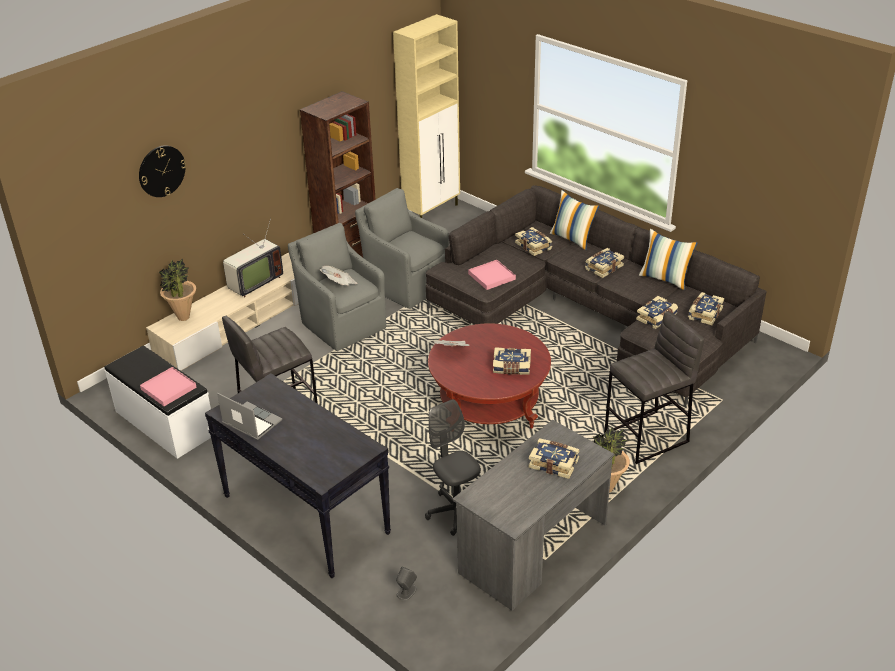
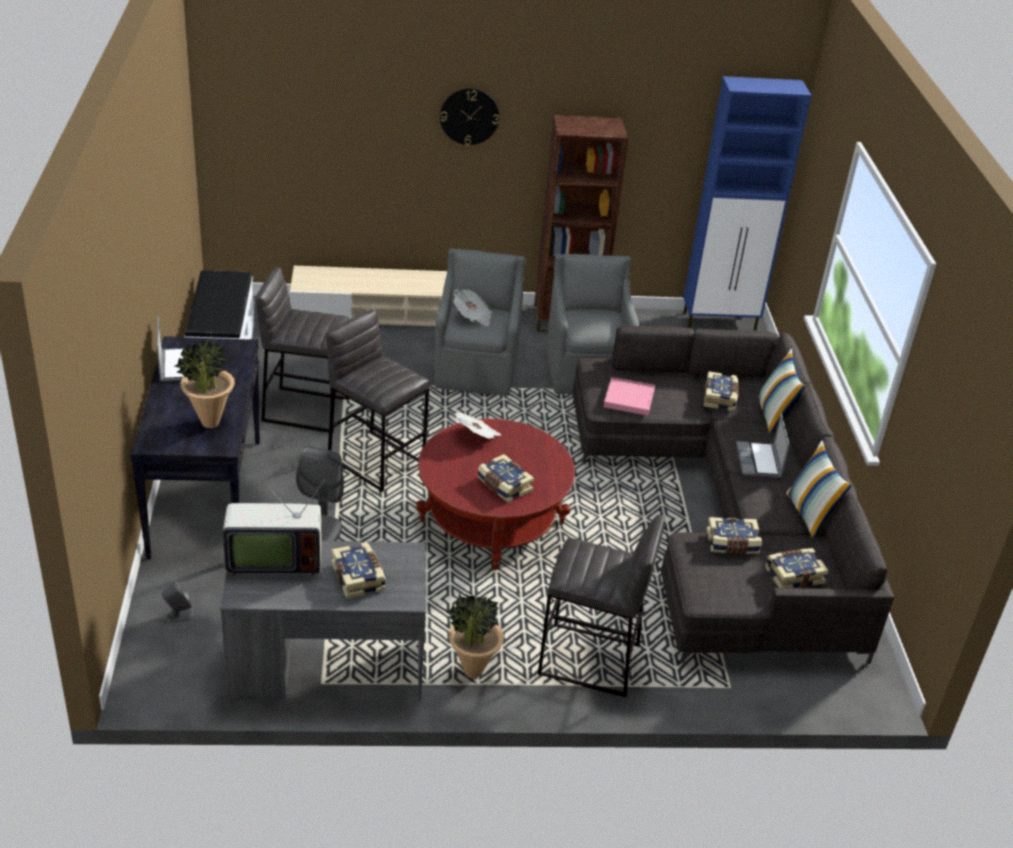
camera: 40 degrees right, 0 degrees up
wall clock [139,145,186,197] -> wall clock moved to [440,88,499,145]
pink tray [140,367,197,406] -> none
potted plant [159,259,196,321] -> potted plant moved to [175,338,235,428]
television [223,218,283,298] -> television moved to [223,480,325,575]
beige cabinet [393,14,460,218] -> blue cabinet [683,76,812,330]
book [585,248,624,278] -> laptop [736,414,790,477]
none -> grey stool [326,309,429,492]

